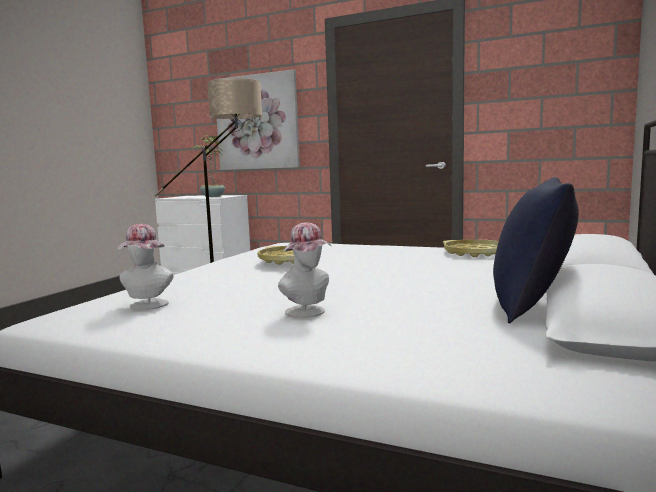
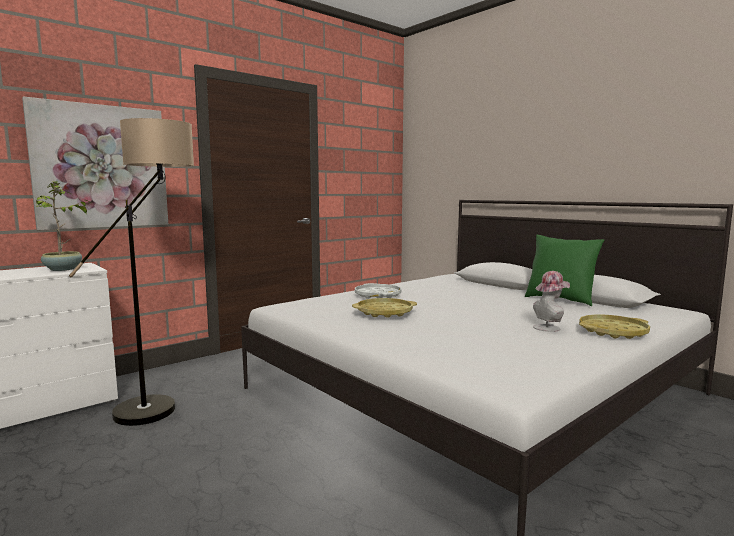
camera: 65 degrees left, 0 degrees up
hat [118,224,174,310] -> none
yellow tray [443,239,499,257] -> yellow tray moved to [579,314,650,339]
blue pillow [493,177,579,324] -> green pillow [525,235,604,306]
none -> white tray [355,283,402,299]

